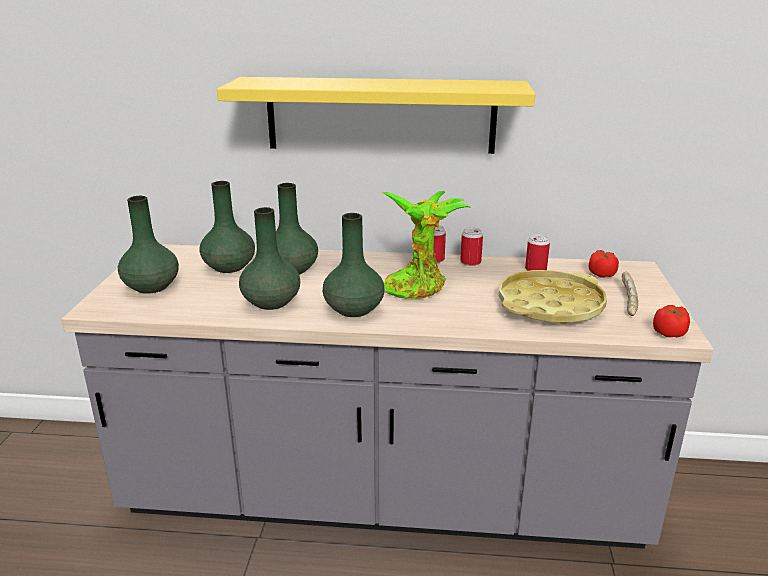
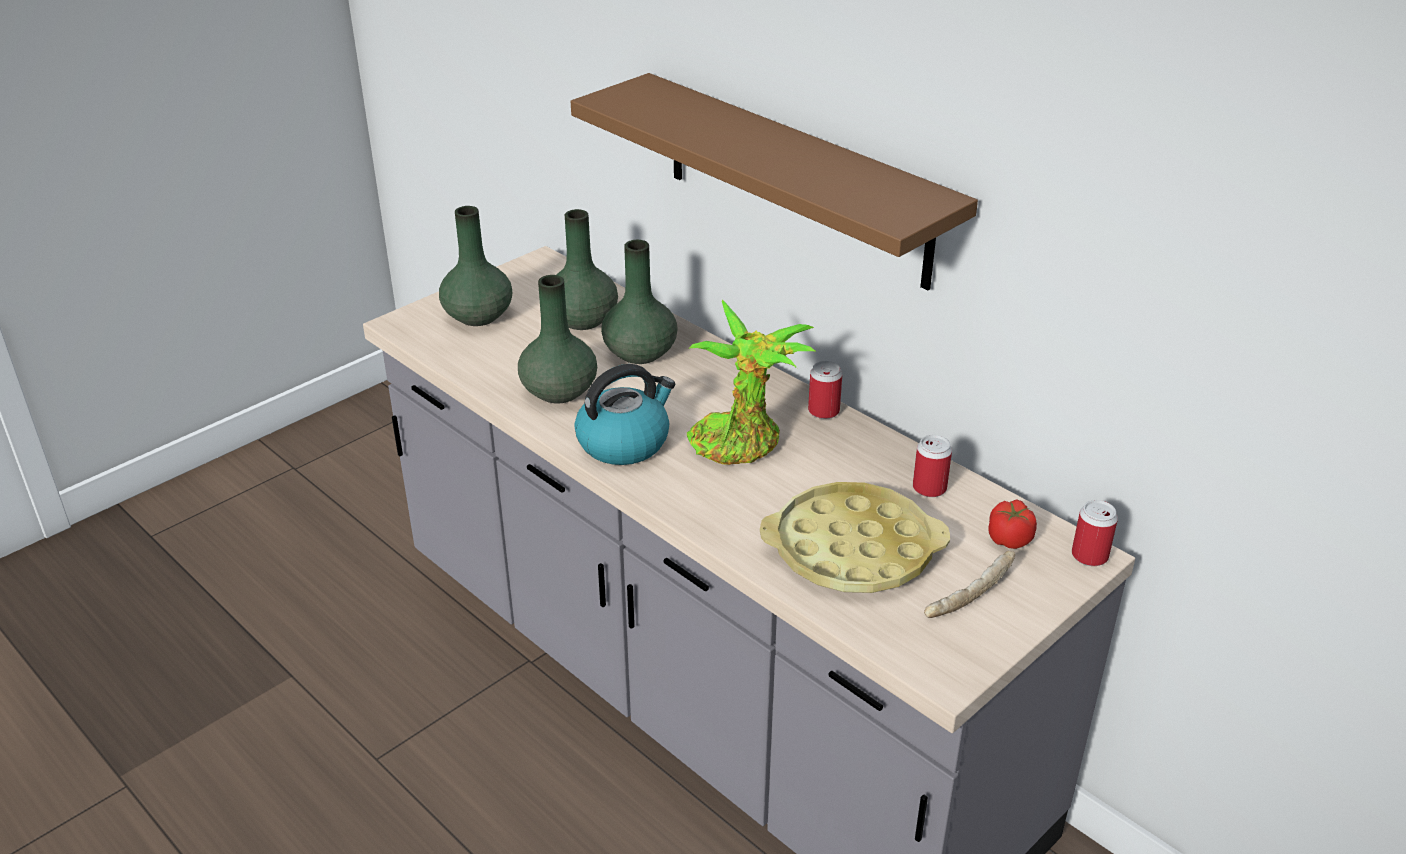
camera: 40 degrees right, 10 degrees up
yellow shelf [217,77,535,154] -> brown shelf [570,73,978,290]
green vase [323,213,385,317] -> kettle [575,364,675,465]
can [460,227,483,266] -> can moved to [1072,500,1118,566]
tomato [653,305,690,337] -> none

